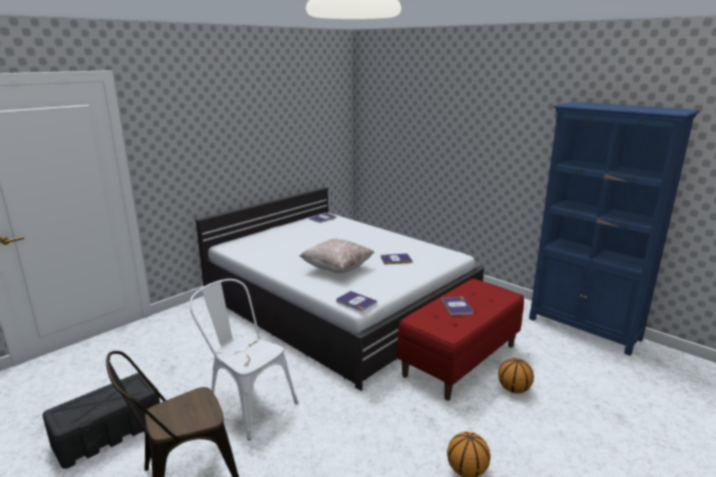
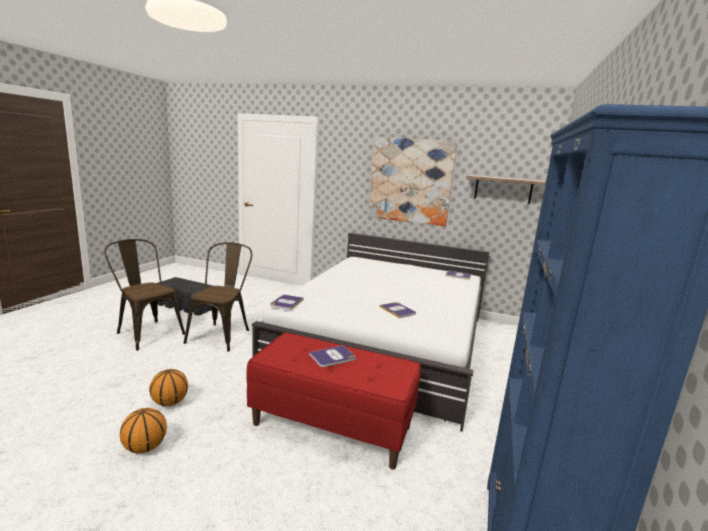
camera: 65 degrees right, 5 degrees down
white chair [189,279,298,440] -> brown chair [184,242,252,352]
beige pillow [300,239,374,273] -> none
basketball [498,358,534,393] -> basketball moved to [149,369,188,406]
none -> picture [368,137,457,226]
none -> shelf [467,175,546,204]

